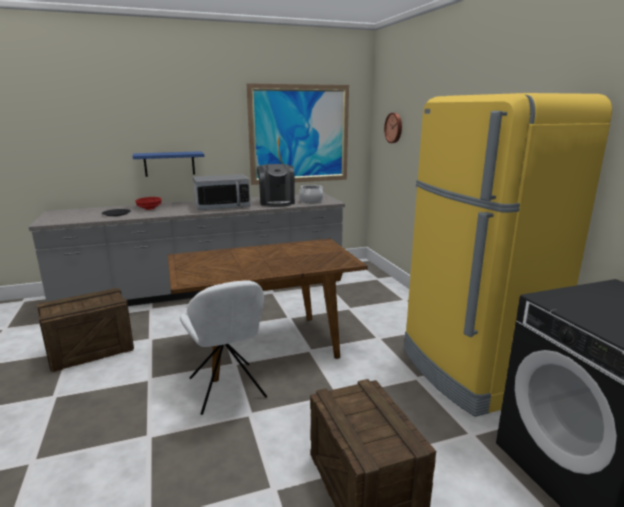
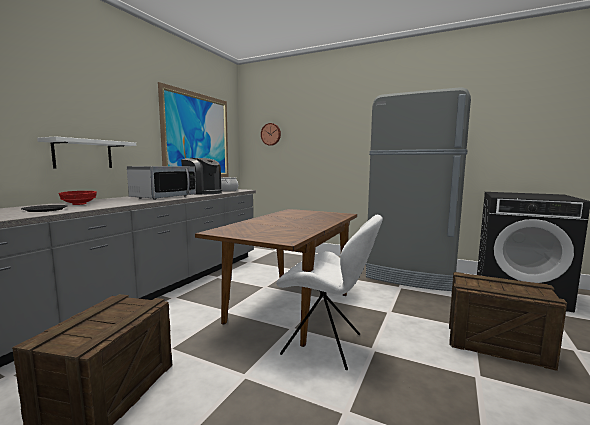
camera: 45 degrees left, 10 degrees down
blue shelf [132,151,205,177] -> white shelf [37,137,136,168]
yellow fridge [404,93,612,417] -> grey fridge [366,87,471,291]

